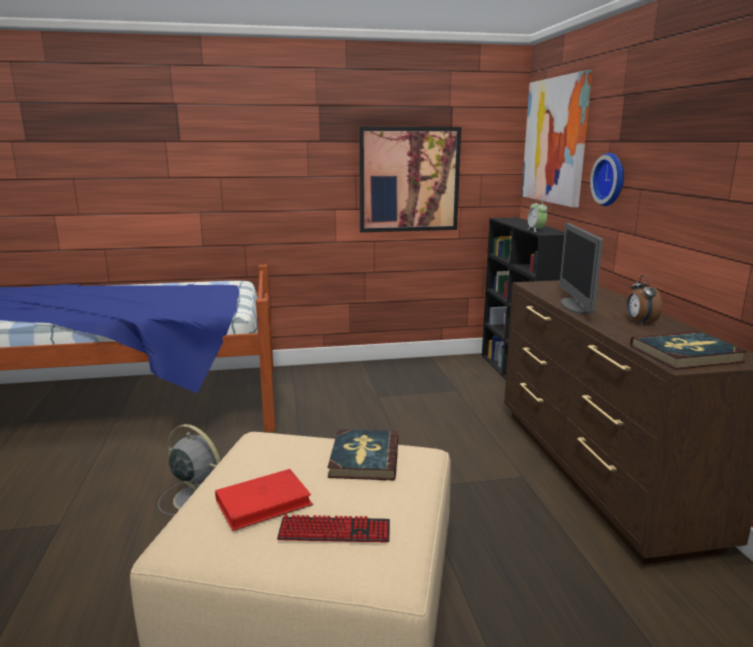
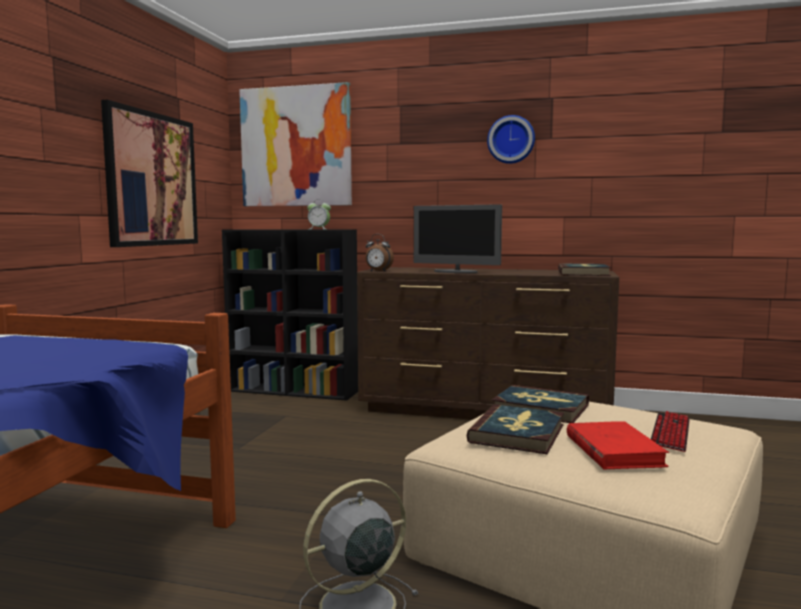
camera: 65 degrees left, 10 degrees down
wall clock [590,153,624,206] -> wall clock moved to [487,115,535,164]
alarm clock [627,275,662,325] -> alarm clock moved to [365,234,394,271]
none -> book [467,404,564,454]

